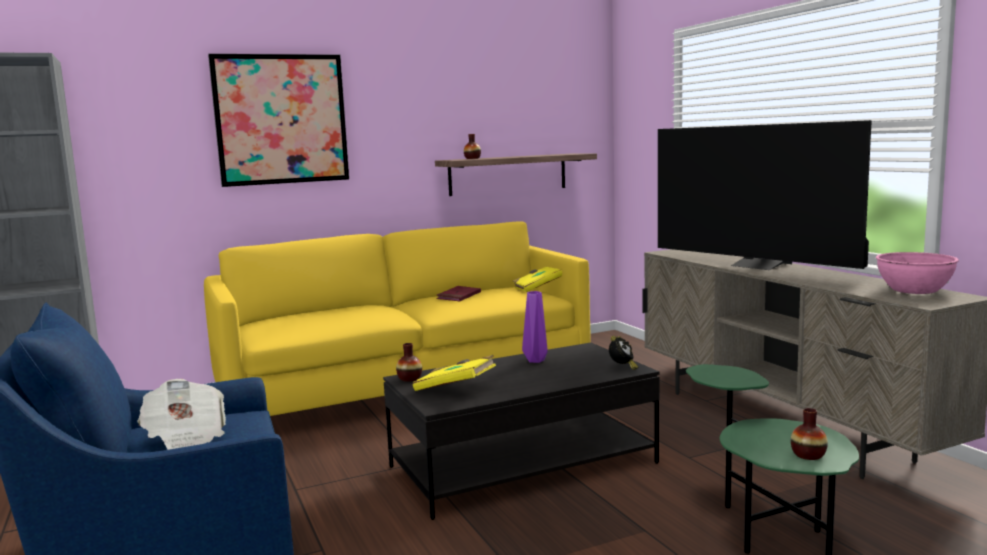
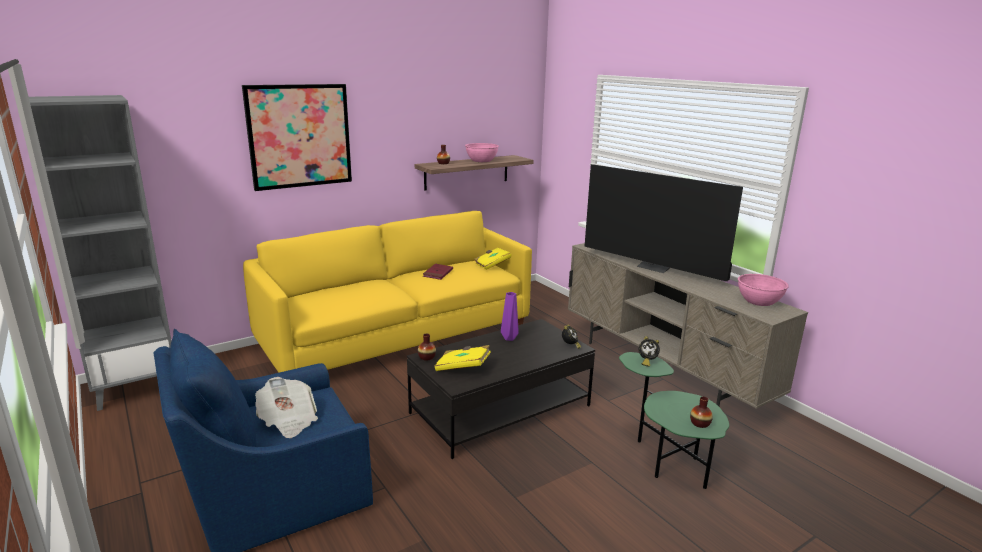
camera: 10 degrees left, 10 degrees up
none -> pink bowl [465,143,499,162]
none -> alarm clock [639,336,660,367]

